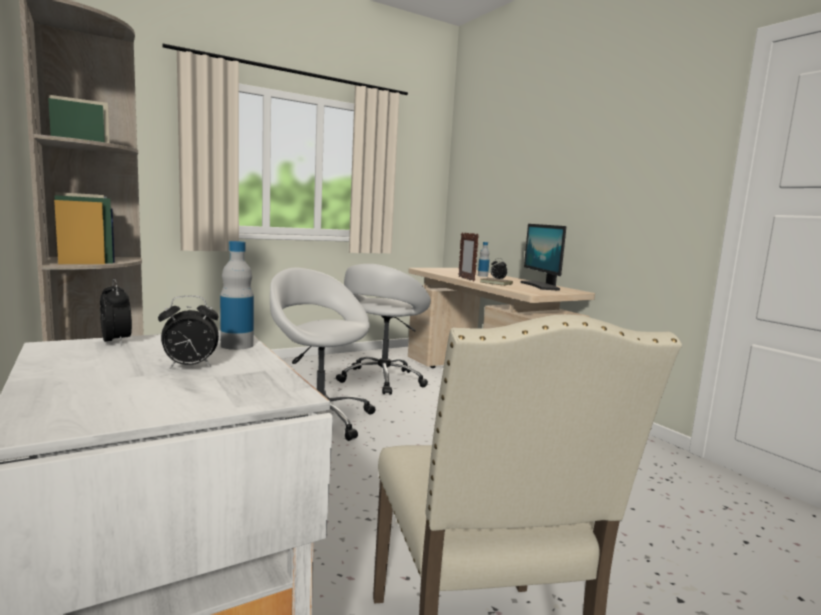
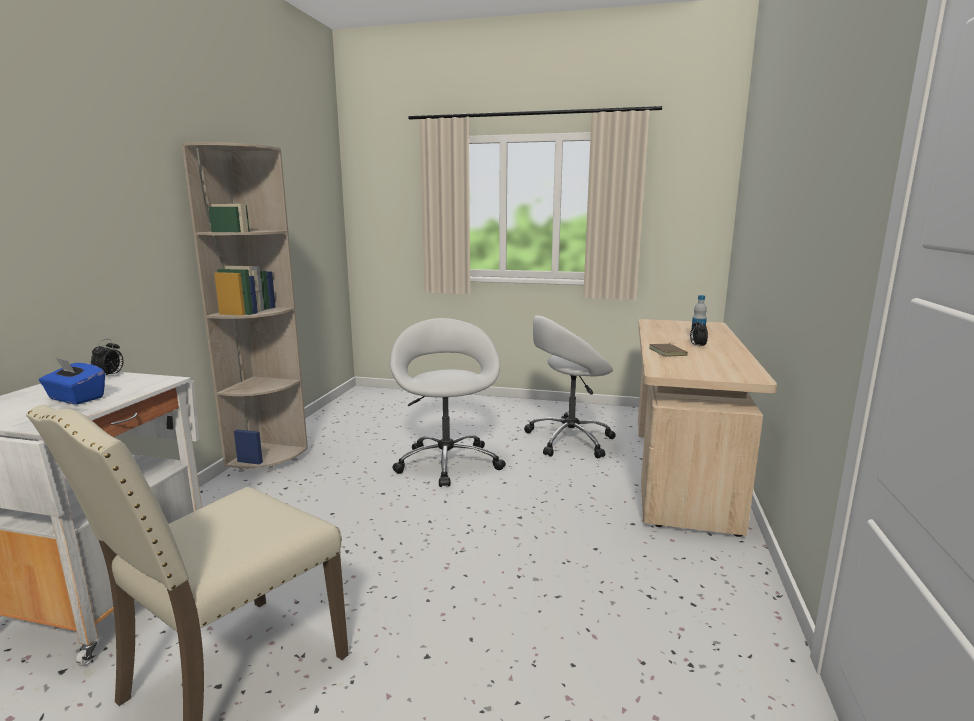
camera: 45 degrees right, 5 degrees up
alarm clock [158,295,219,368] -> blue tissue box [39,357,105,405]
bottle [220,241,254,350] -> none
picture frame [458,232,479,282] -> none
monitor [521,224,566,291] -> none

